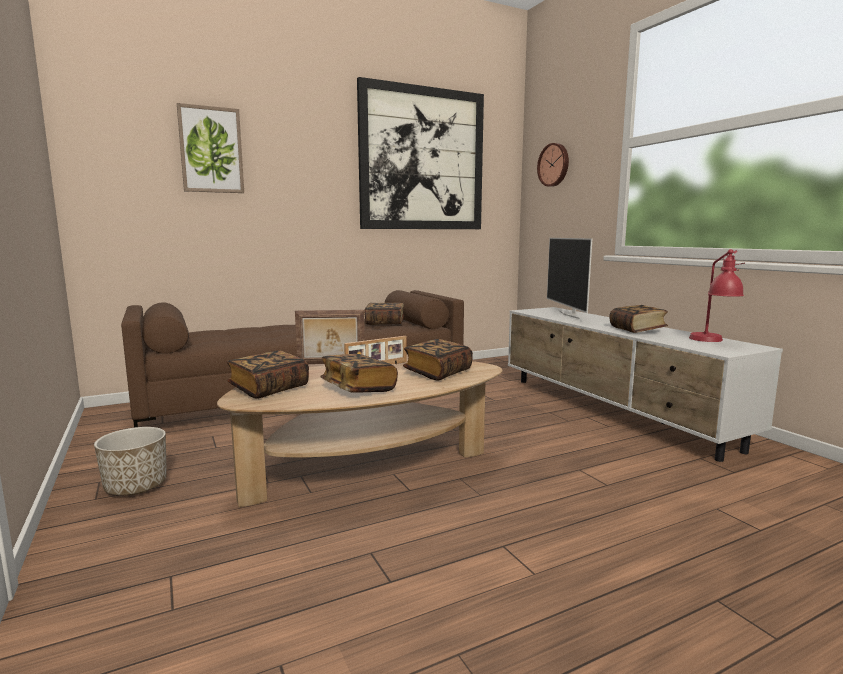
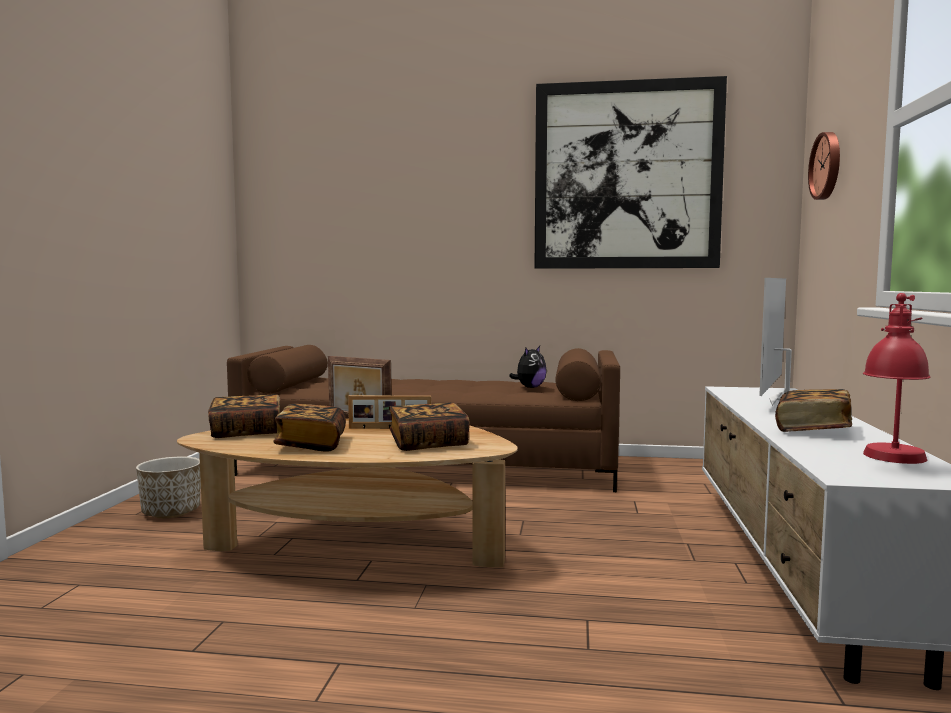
camera: 35 degrees right, 5 degrees down
picture [177,103,244,193] -> none
book [364,303,404,325] -> plush toy [509,346,547,388]

